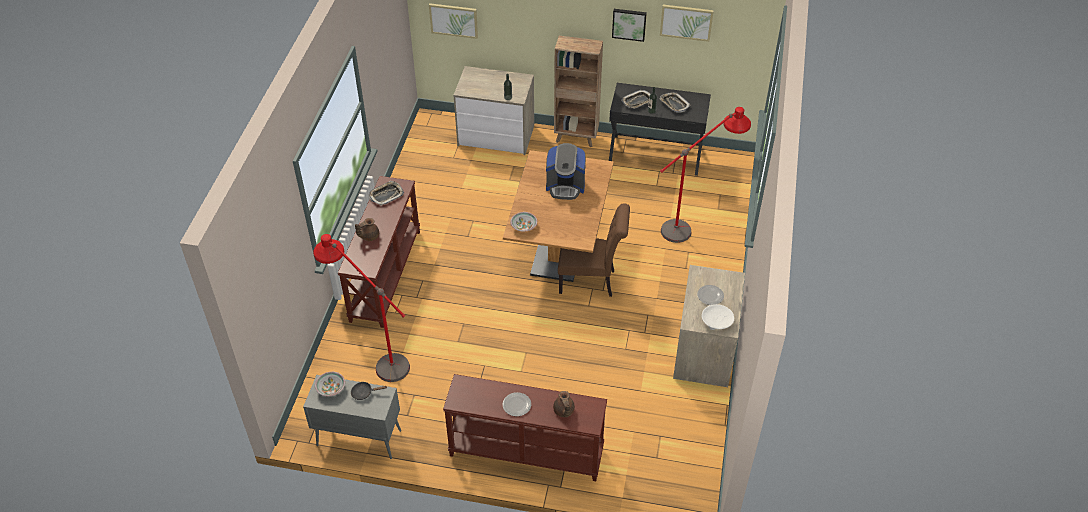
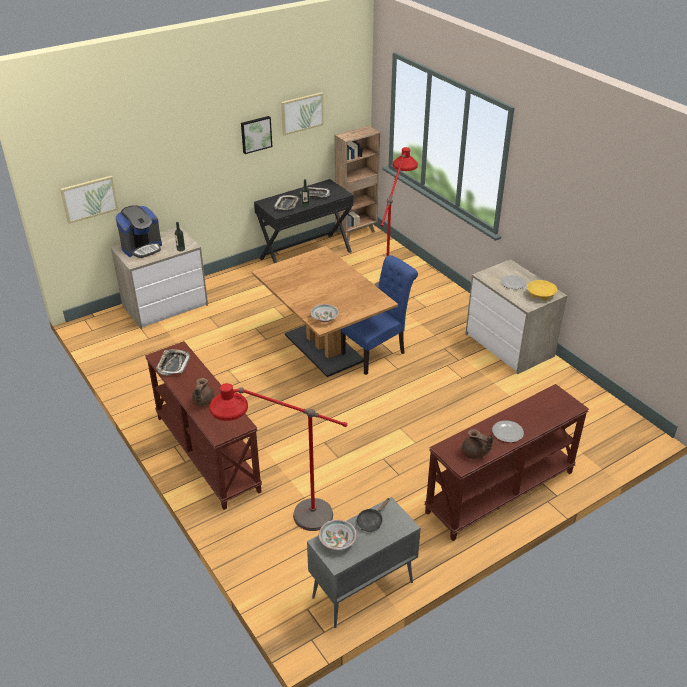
camera: 45 degrees left, 10 degrees down
coffee machine [546,143,586,200] -> coffee machine moved to [116,205,162,258]
brown teapot [553,391,575,417] -> brown teapot moved to [461,429,493,459]
brown bookcase [554,36,603,147] -> brown bookcase moved to [335,125,380,242]
brown chair [558,204,630,297] -> blue chair [340,255,418,375]
white bowl [702,304,734,330] -> yellow bowl [527,280,557,301]

